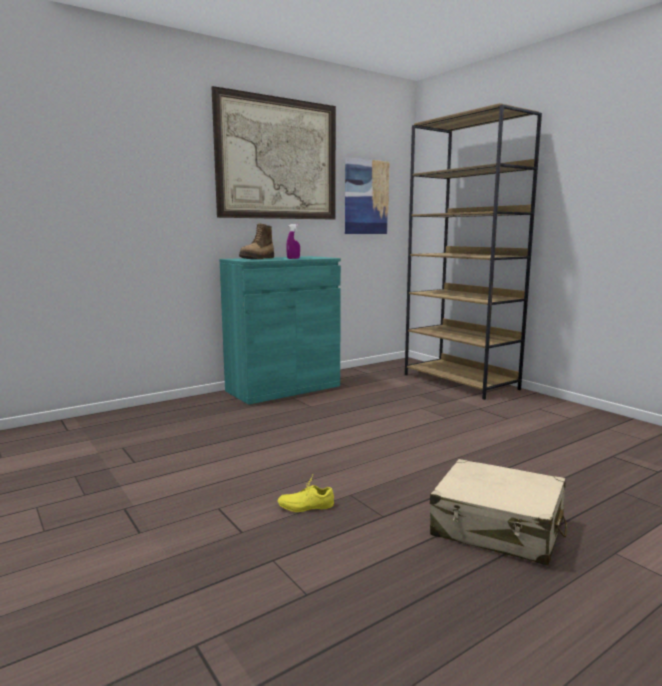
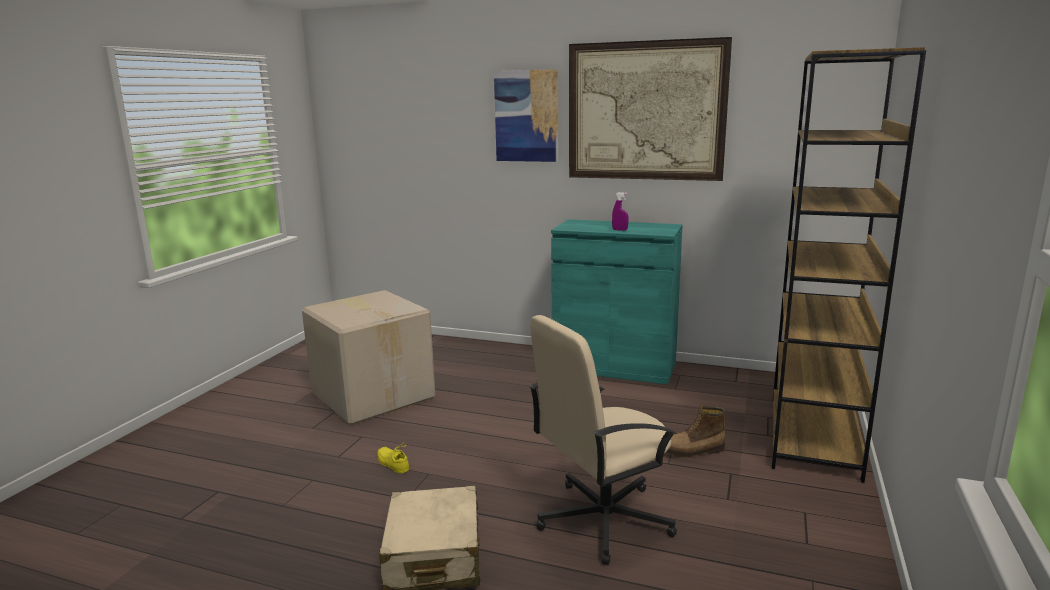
camera: 55 degrees right, 5 degrees up
boot [239,223,274,259] -> boot moved to [666,406,725,458]
picture [345,158,389,234] -> picture moved to [494,69,558,162]
none -> cardboard box [302,290,435,425]
none -> beige office chair [529,315,677,565]

